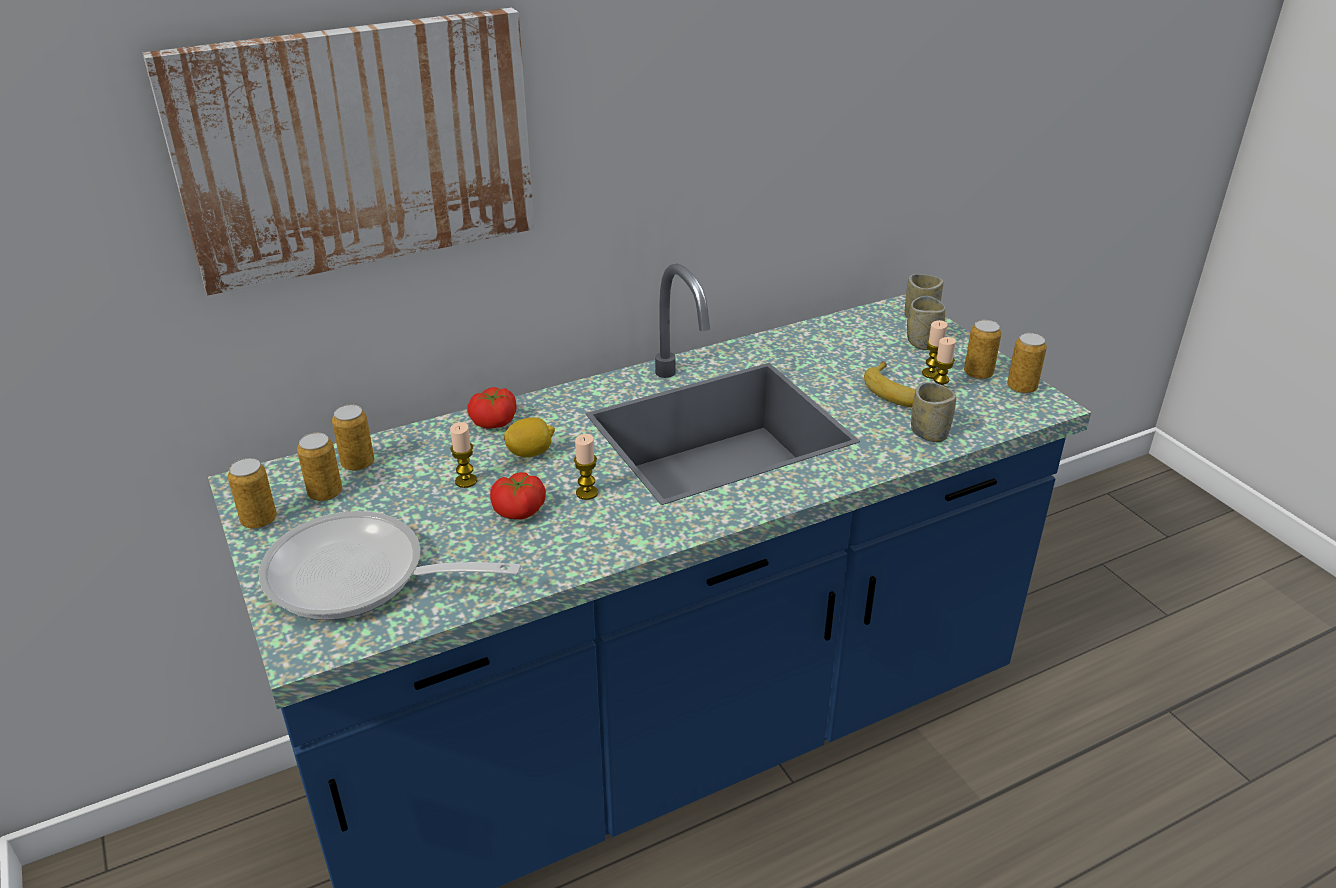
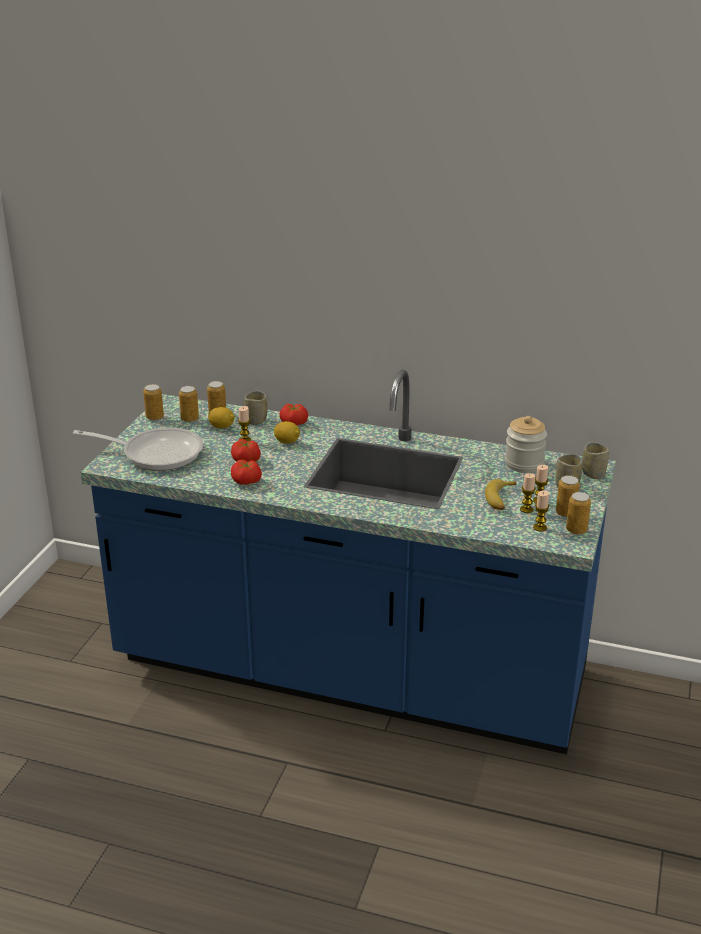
camera: 45 degrees right, 5 degrees down
picture [142,8,535,295] -> none
frying pan [259,511,521,620] -> frying pan turned 135 degrees clockwise [73,427,203,471]
candle [574,434,598,500] -> candle moved to [533,490,549,532]
cup [911,382,956,442] -> cup moved to [244,391,268,425]
none -> lemon [208,407,235,429]
none -> tomato [231,459,262,485]
none -> jar [505,416,547,473]

